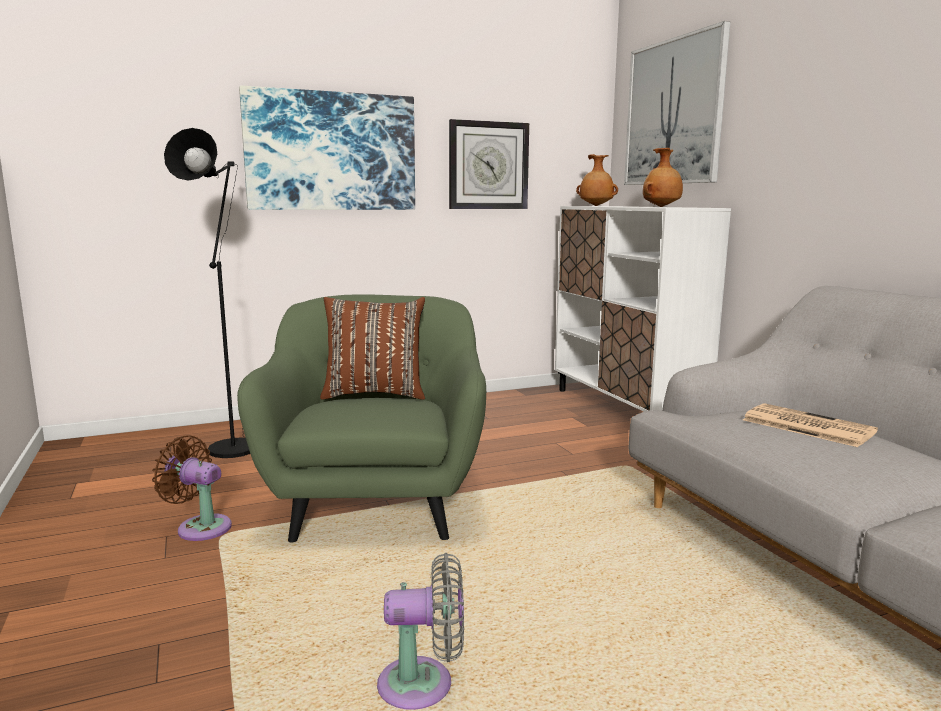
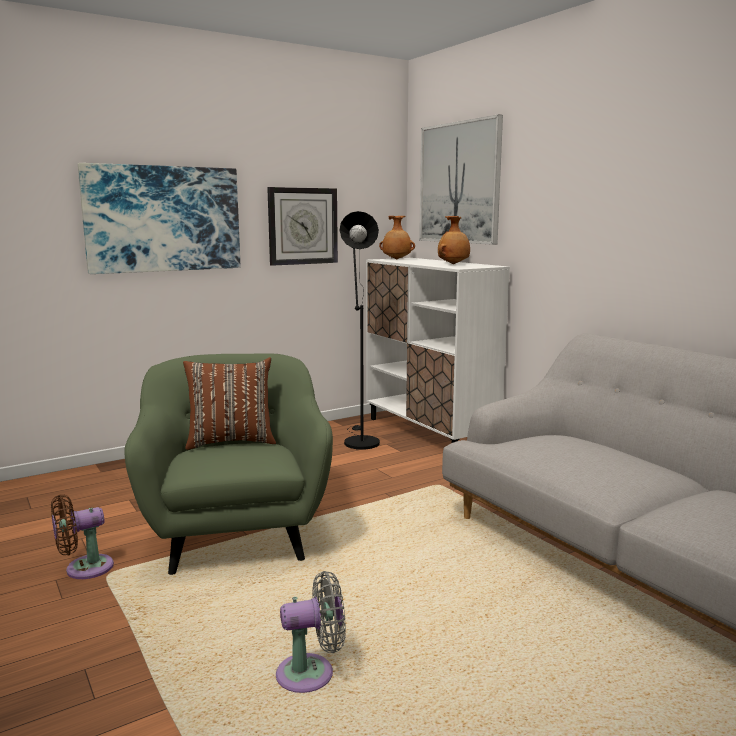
camera: 10 degrees left, 0 degrees up
brown fan [152,435,232,541] -> brown fan turned 45 degrees counterclockwise [51,494,114,579]
black floor lamp [164,128,250,458] -> black floor lamp moved to [340,211,380,450]
newspaper [743,403,878,447] -> none

